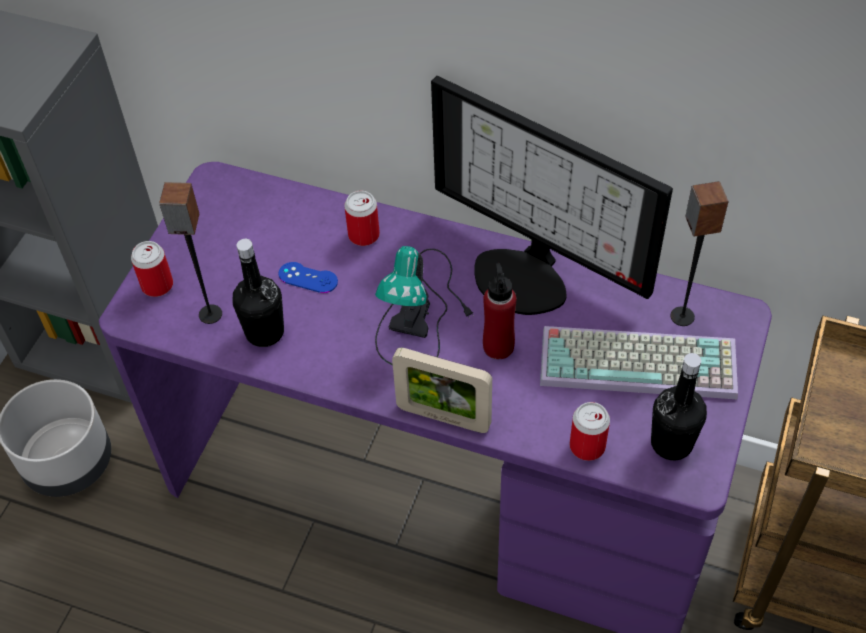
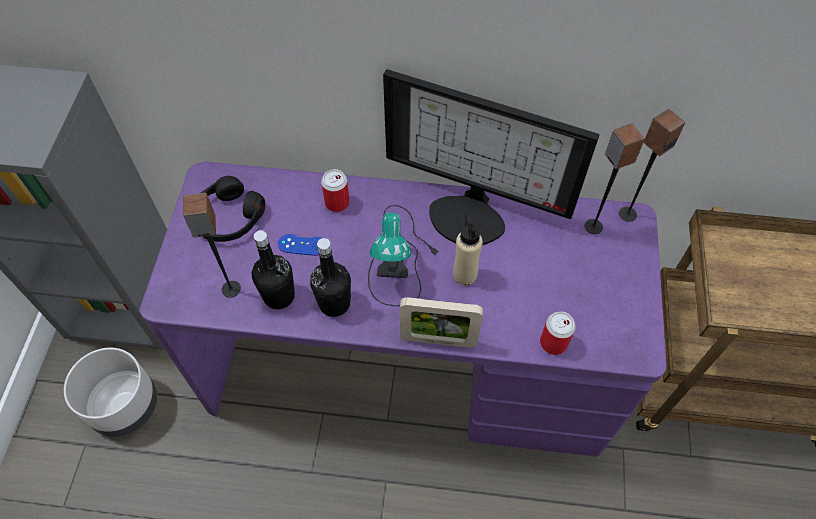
camera: 15 degrees left, 5 degrees up
can [131,241,173,297] -> none
red bottle [483,263,516,359] -> beige bottle [453,214,483,285]
keyboard [540,326,738,399] -> none
black bottle [651,353,707,460] -> black bottle moved to [310,238,351,317]
none -> black headphones [201,176,265,242]
none -> speaker [619,109,685,222]

